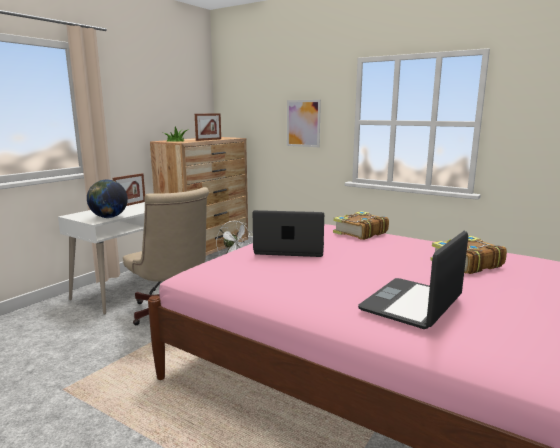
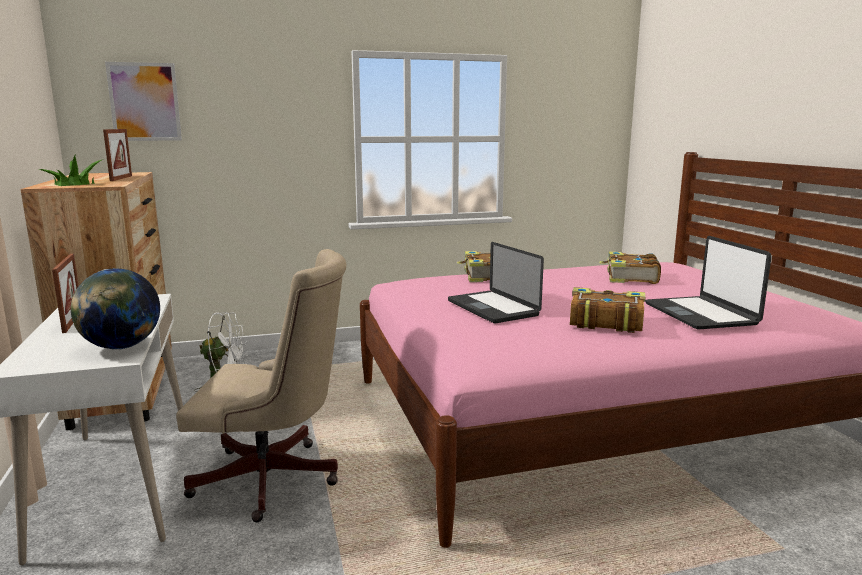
camera: 50 degrees left, 0 degrees up
laptop [253,210,324,257] -> laptop turned 75 degrees counterclockwise [448,242,544,323]
picture [287,100,321,147] -> picture moved to [105,62,182,141]
none -> book [570,287,646,333]

